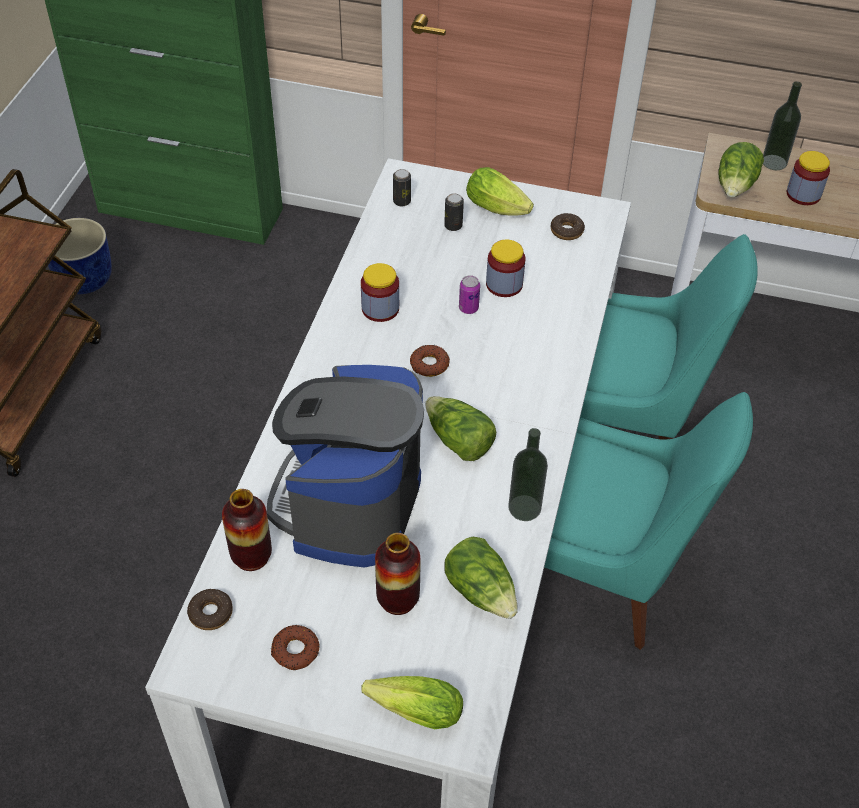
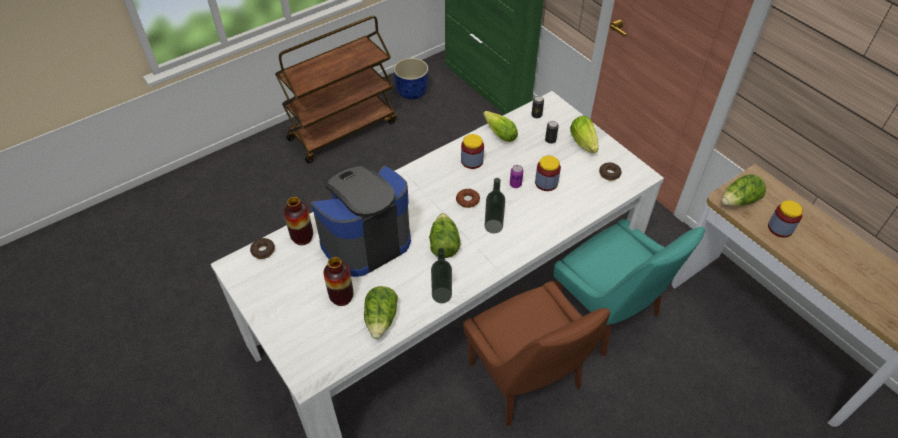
camera: 40 degrees right, 0 degrees up
donut [271,625,320,670] -> none
lettuce [362,676,463,729] -> lettuce moved to [483,111,518,142]
turquoise chair [544,392,753,650] -> brown chair [463,281,610,426]
bottle [763,81,802,170] -> bottle moved to [485,178,505,233]

